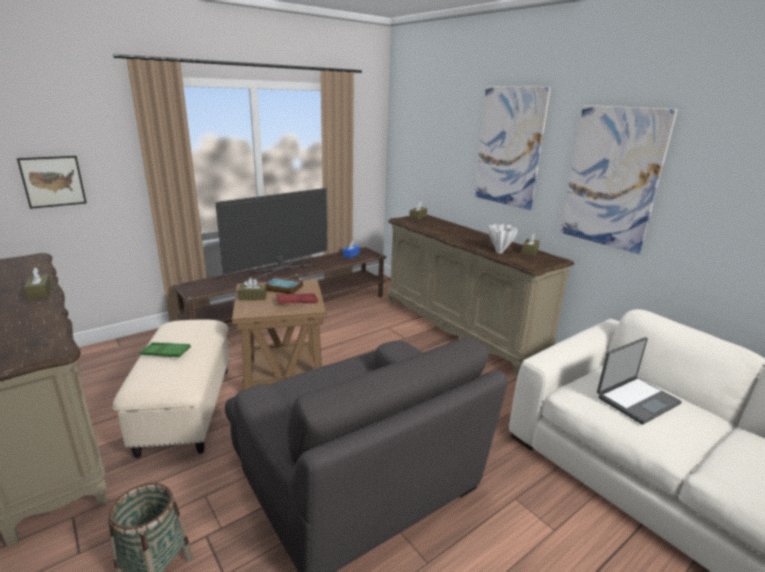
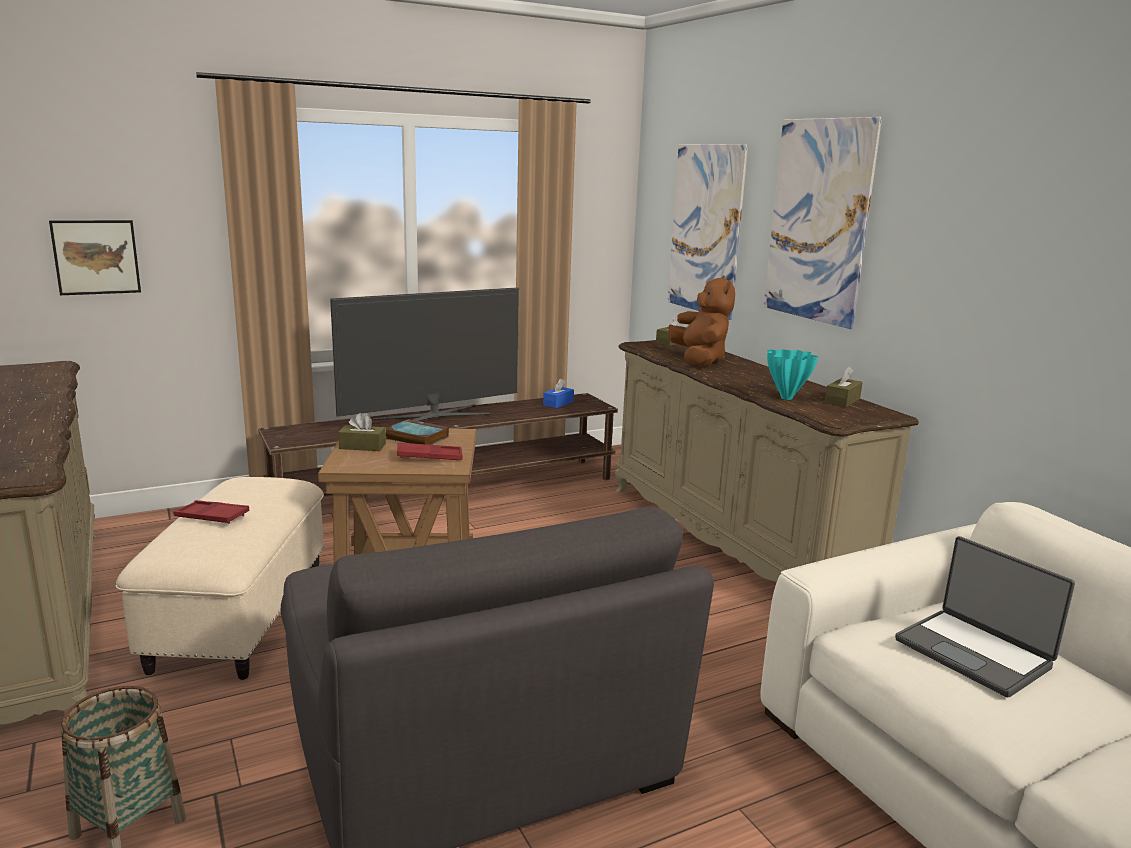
camera: 10 degrees right, 5 degrees down
brown tissue box [24,267,52,301] -> none
green tray [140,342,191,357] -> red tray [173,500,250,524]
white vase [488,224,518,254] -> turquoise vase [767,349,818,400]
picture [560,105,678,254] -> picture moved to [668,144,748,320]
laptop [597,337,682,425] -> laptop turned 75 degrees clockwise [895,536,1075,698]
none -> brown plush toy [668,275,735,366]

